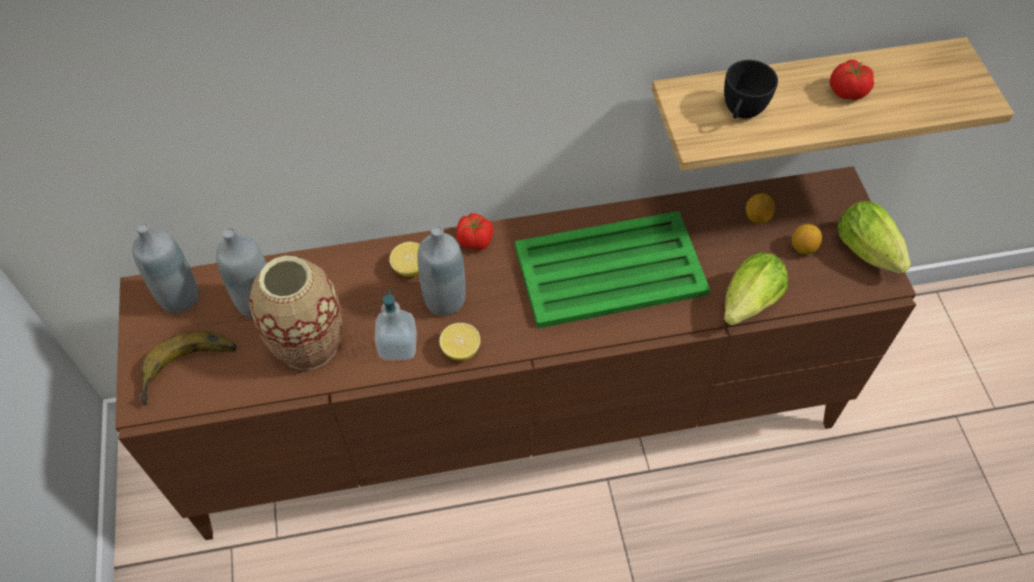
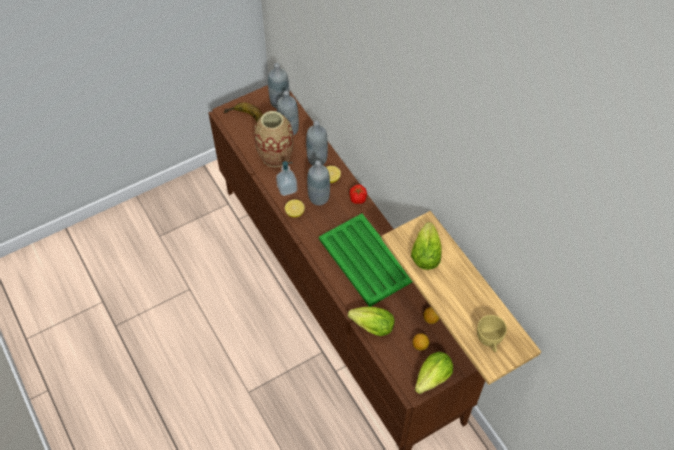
camera: 70 degrees right, 0 degrees up
black cup [724,60,778,119] -> lettuce [411,222,442,270]
tomato [829,60,874,100] -> none
none -> grey bottle [306,121,328,165]
none -> yellow cup [477,315,507,352]

